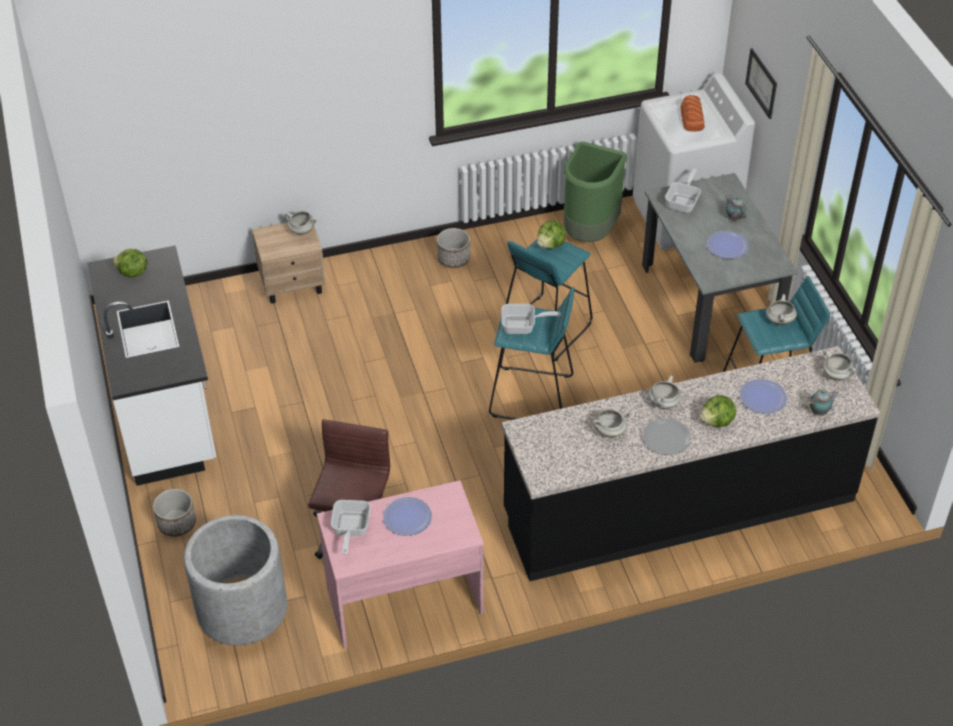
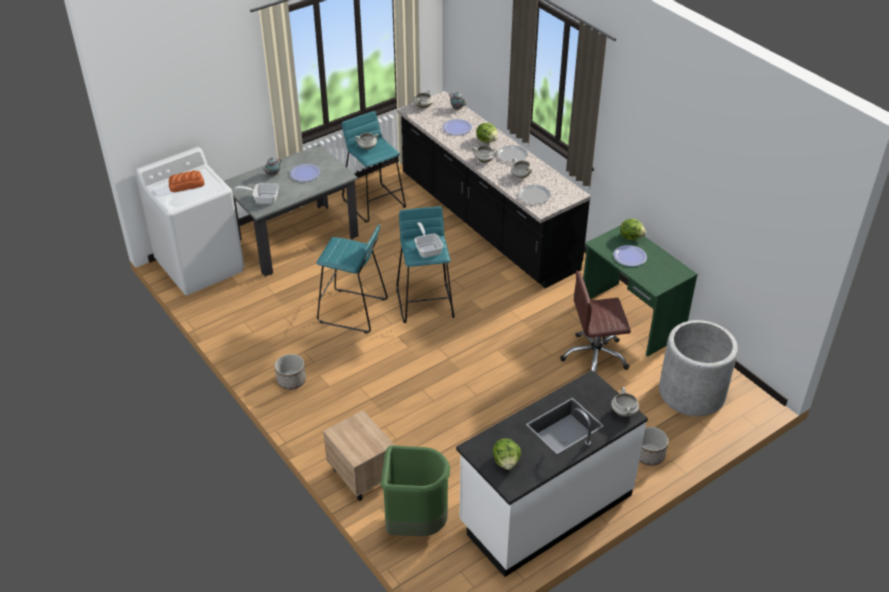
camera: 110 degrees left, 5 degrees down
white cooking pot [285,211,316,235] -> white cooking pot moved to [611,387,639,417]
pink desk [317,480,484,648] -> green desk [583,225,698,357]
frying pan [331,500,371,555] -> none
lettuce [537,221,566,249] -> lettuce moved to [620,219,646,240]
green trash can [563,142,627,242] -> green trash can moved to [381,445,450,536]
picture [745,48,777,119] -> none
none -> plate [518,184,551,204]

